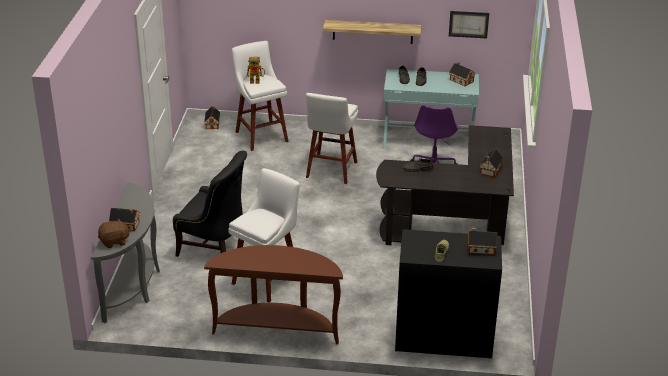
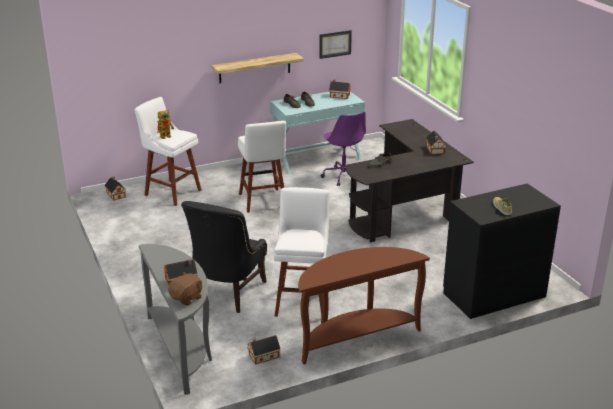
camera: 30 degrees left, 5 degrees down
black chair [173,151,247,257] -> black chair turned 120 degrees clockwise [181,201,267,313]
toy house [468,227,497,255] -> toy house moved to [247,335,280,365]

